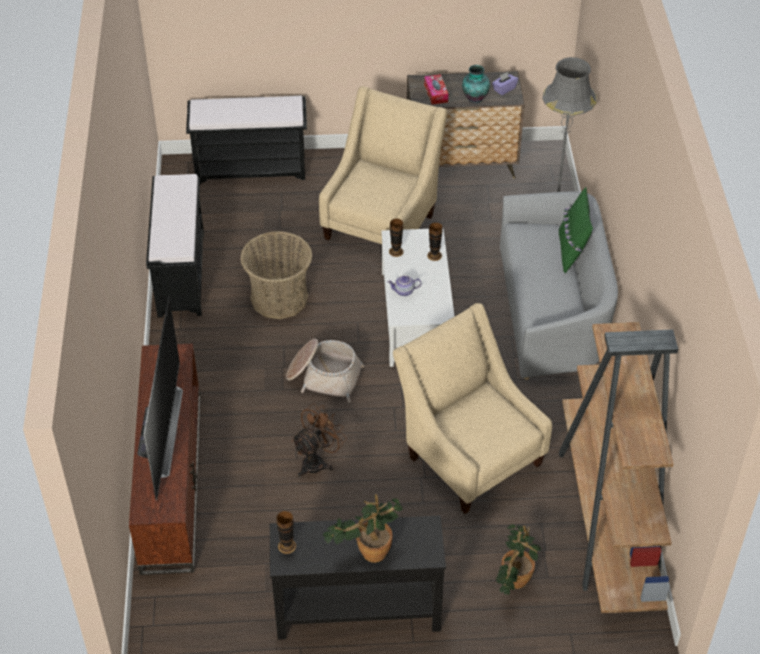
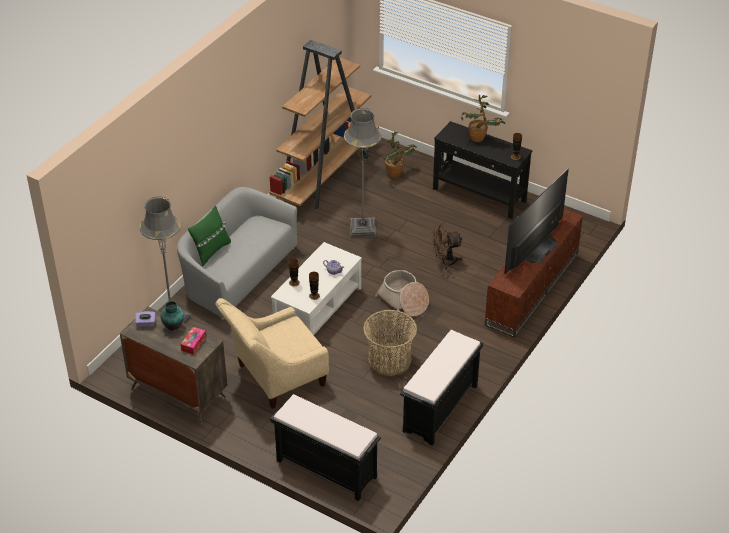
camera: 145 degrees left, 5 degrees down
beige armchair [393,303,552,514] -> grey floor lamp [344,108,382,238]

